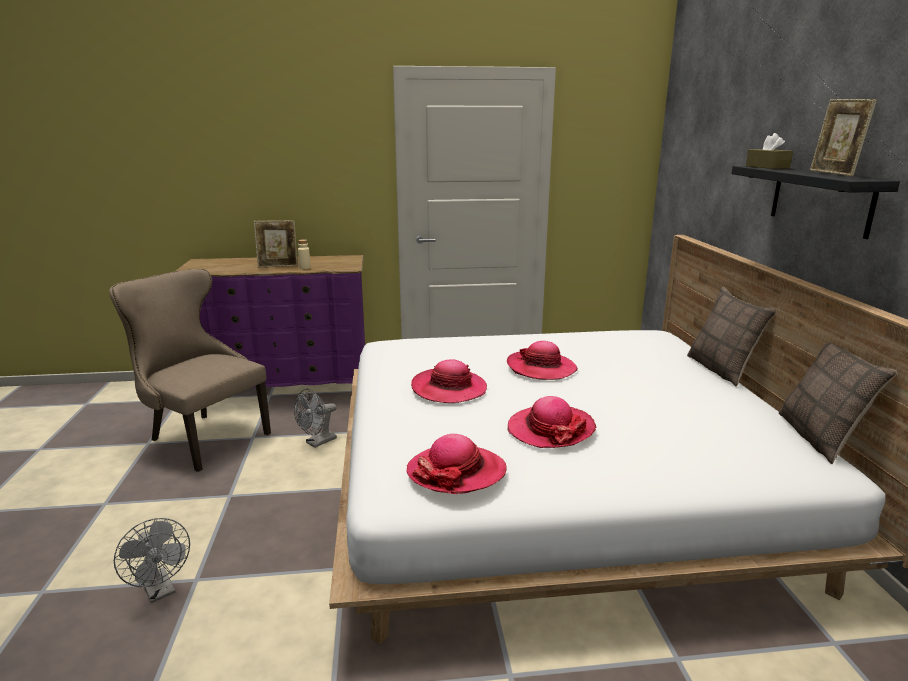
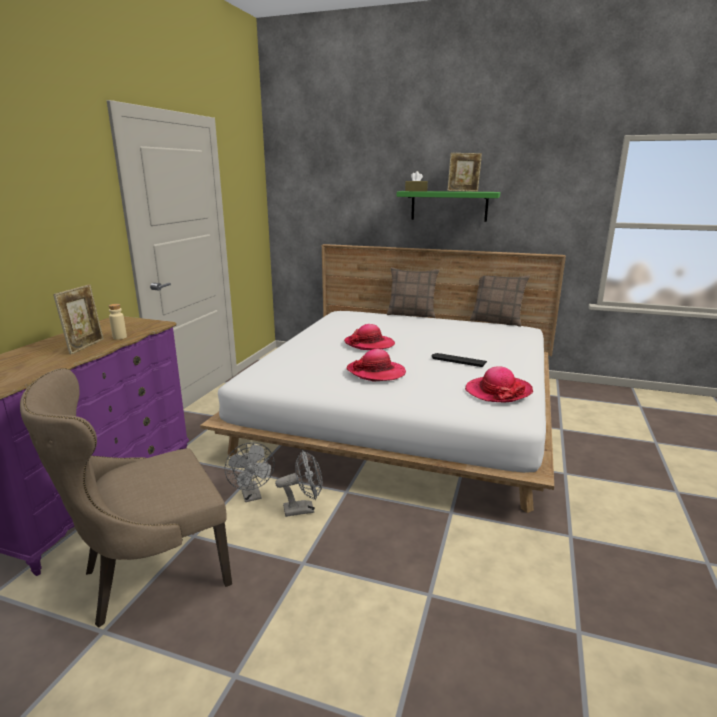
camera: 65 degrees left, 0 degrees up
grey fan [114,518,190,603] -> grey fan moved to [275,450,322,517]
hat [508,396,597,448] -> keyboard [432,353,487,367]
black shelf [732,166,900,239] -> green shelf [397,191,500,222]

